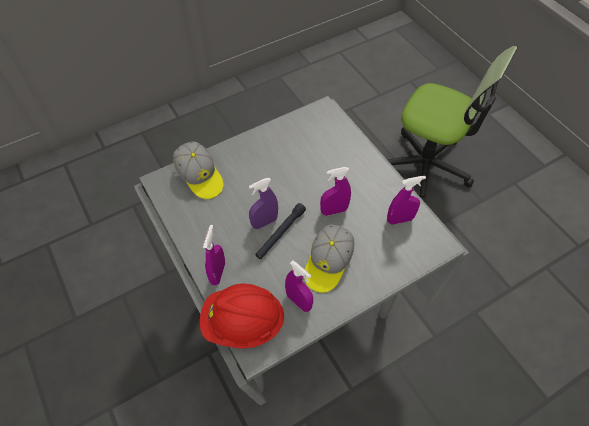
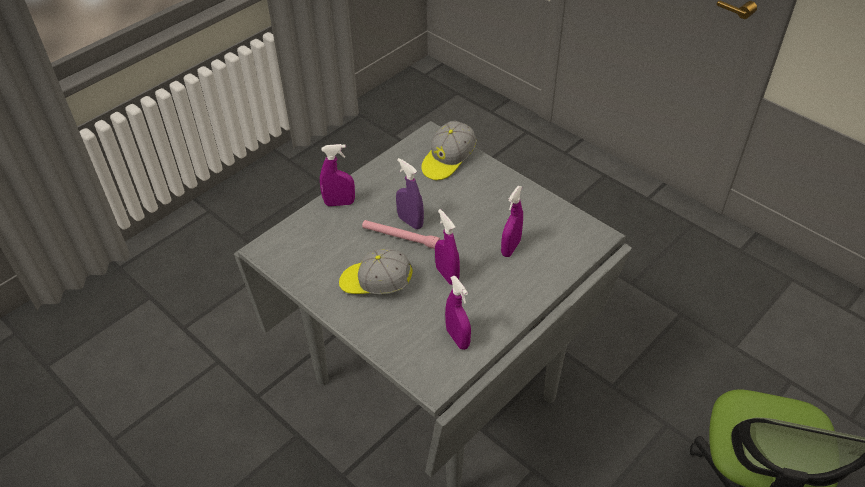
camera: 75 degrees right, 10 degrees down
red hard hat [200,283,285,349] -> none
black flashlight [256,203,306,259] -> pink flashlight [362,220,440,249]
purple spray bottle [285,261,313,312] -> purple spray bottle moved to [501,186,523,257]

